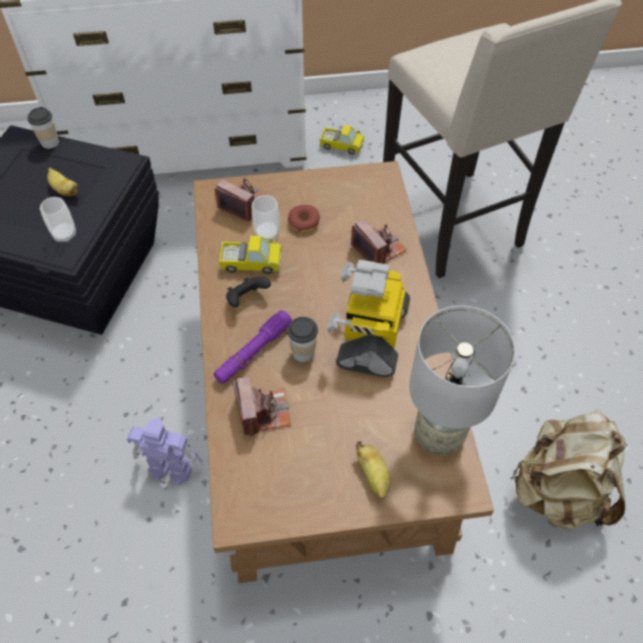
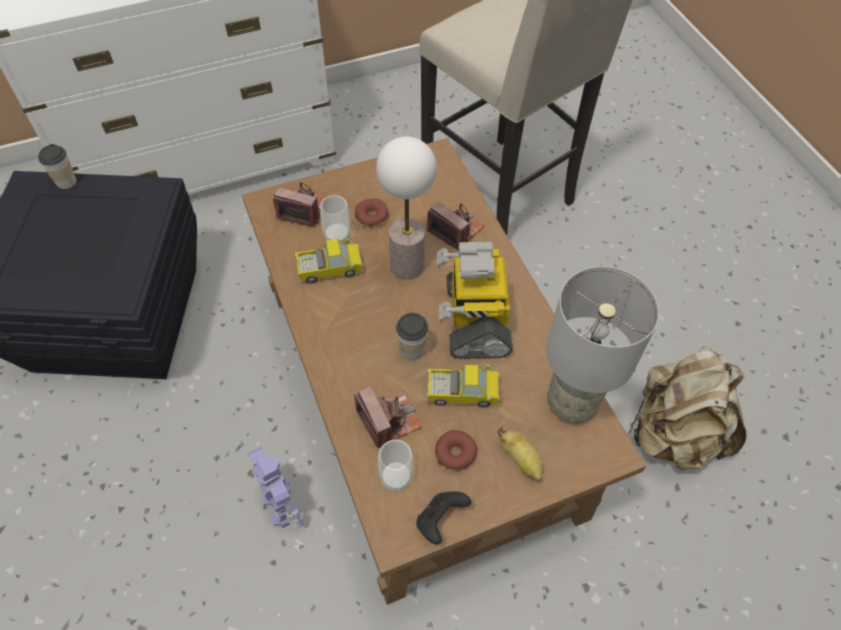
camera: 15 degrees left, 0 degrees up
cup [40,197,76,242] -> cup moved to [378,440,413,491]
banana [47,167,79,196] -> none
toy robot [127,418,204,485] -> toy robot turned 60 degrees clockwise [248,447,304,528]
purple flashlight [214,310,292,384] -> none
black game controller [226,277,271,307] -> black game controller moved to [416,492,471,544]
toy truck [320,125,364,154] -> toy truck moved to [427,364,500,407]
none -> table lamp [376,137,437,279]
none -> donut [435,430,477,471]

